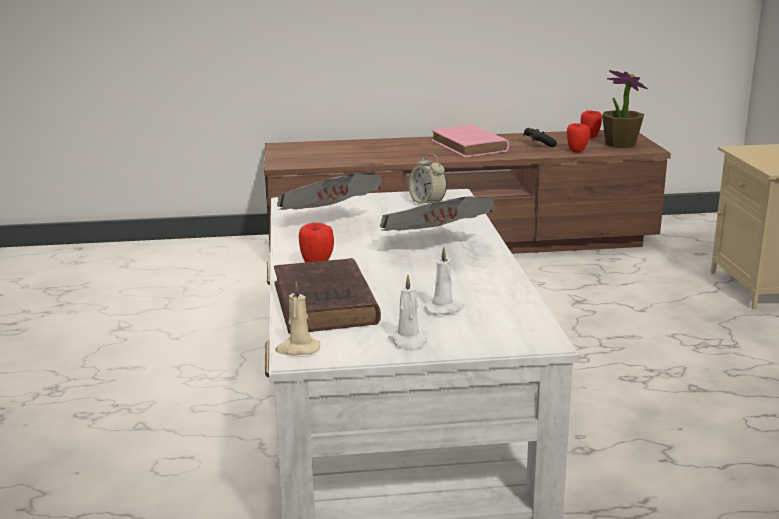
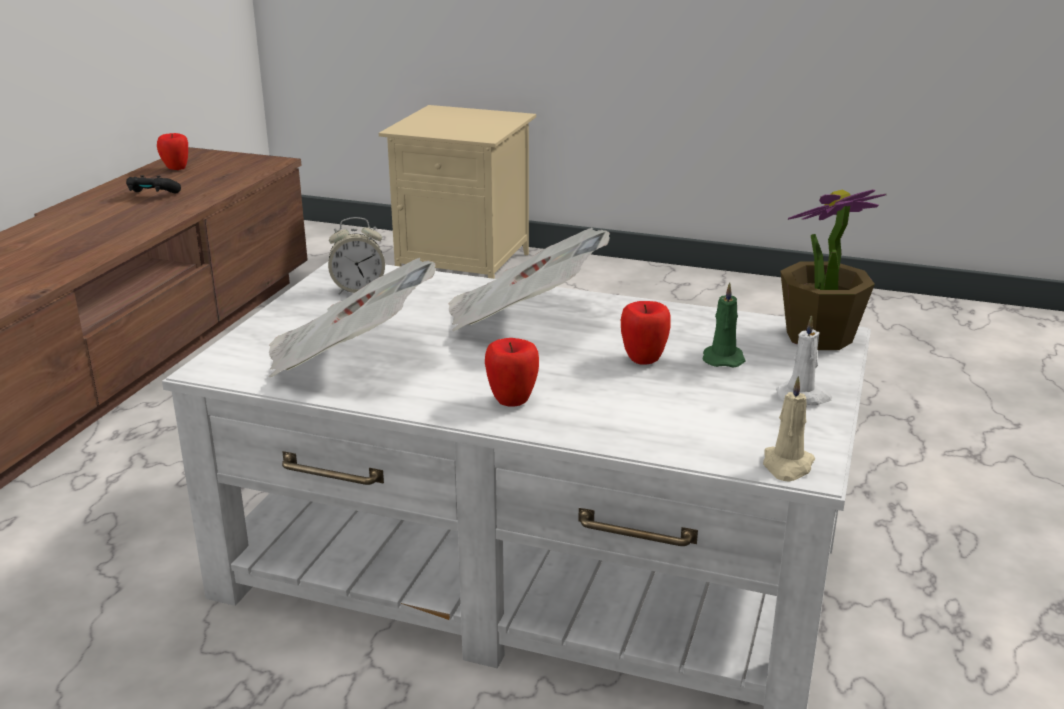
camera: 65 degrees left, 5 degrees up
brown book [274,258,381,334] -> none
white candle [424,247,465,315] -> green candle [703,282,746,367]
pink book [431,125,509,157] -> none
apple [567,123,590,152] -> apple moved to [621,301,671,365]
potted plant [602,70,648,148] -> potted plant moved to [780,189,886,350]

